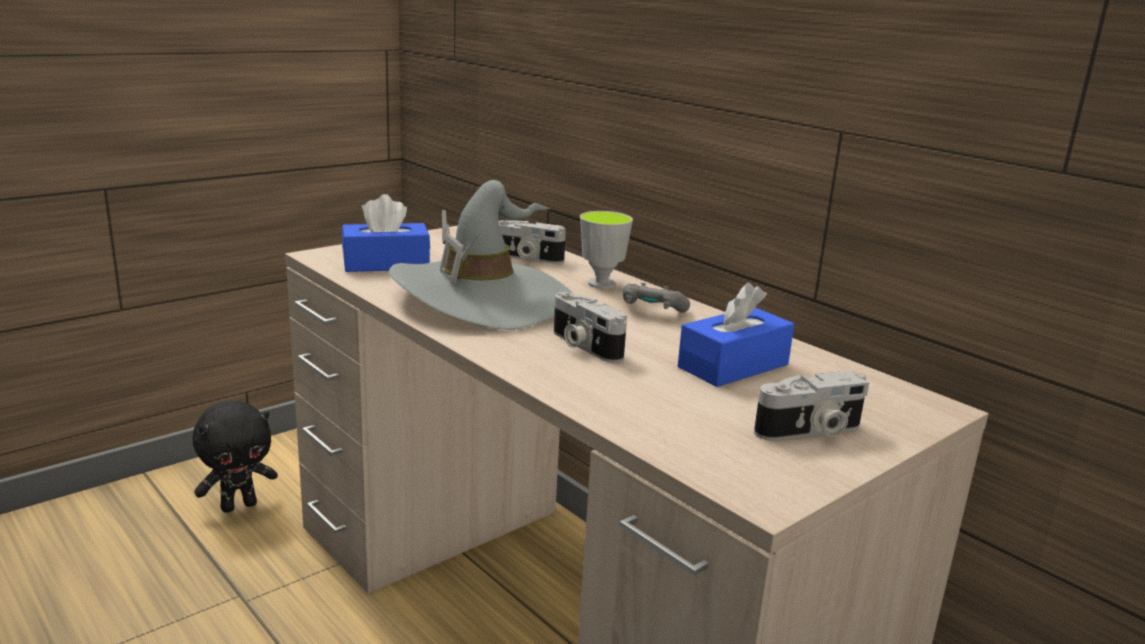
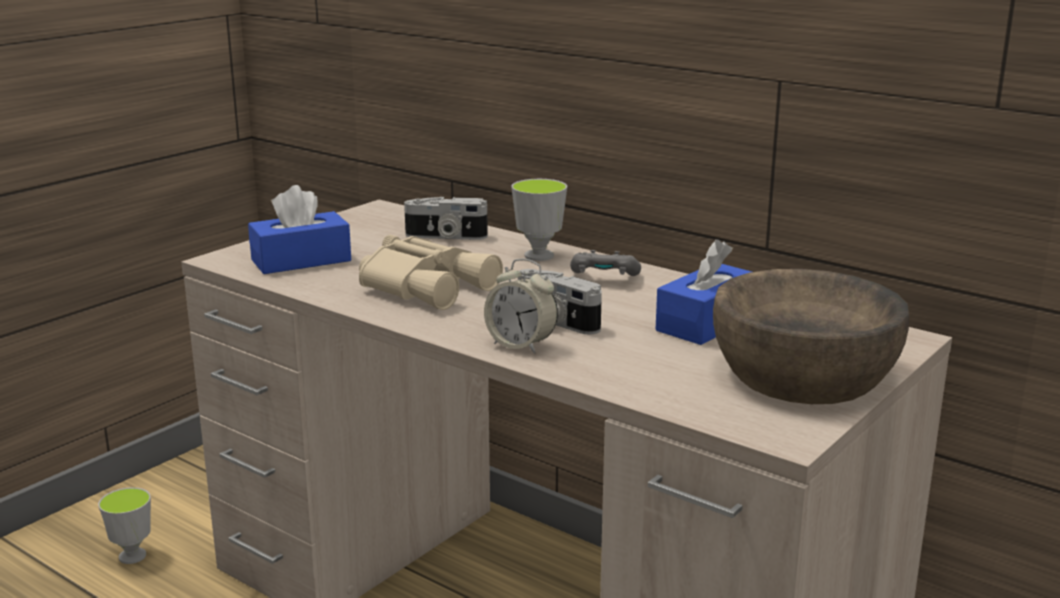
camera: 10 degrees left, 0 degrees up
black plush toy [193,401,278,513] -> cup [98,487,151,564]
grey hat [389,180,573,330] -> beige binoculars [359,235,503,310]
camera [754,371,869,441] -> brown bowl [713,269,909,404]
none -> alarm clock [484,259,558,354]

